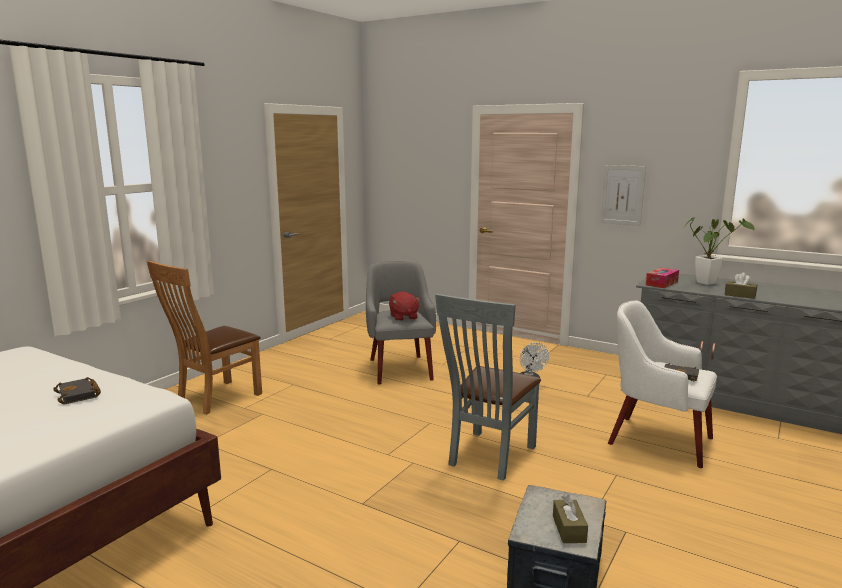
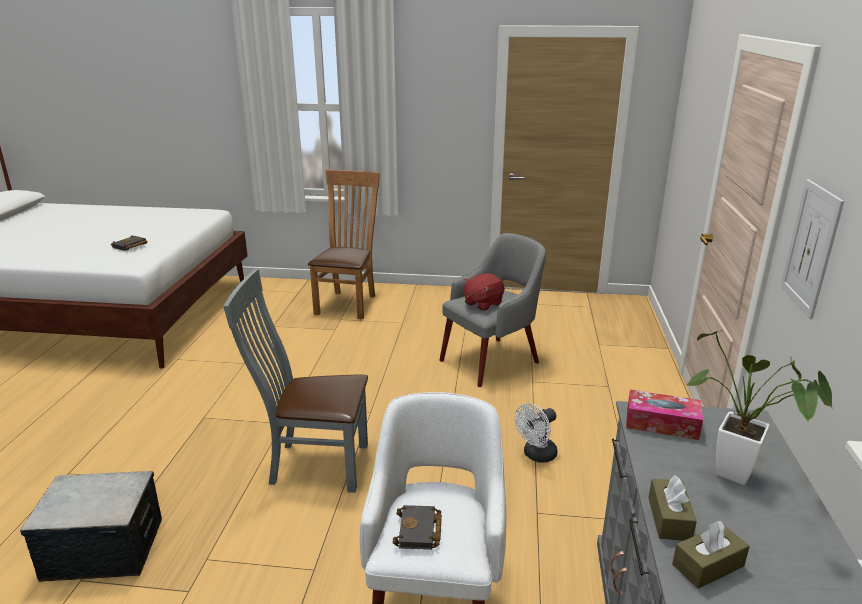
camera: 65 degrees right, 10 degrees up
brown chair [147,261,262,415] -> brown chair turned 90 degrees clockwise [308,170,380,320]
brown tissue box [553,495,588,543] -> brown tissue box moved to [672,521,750,589]

